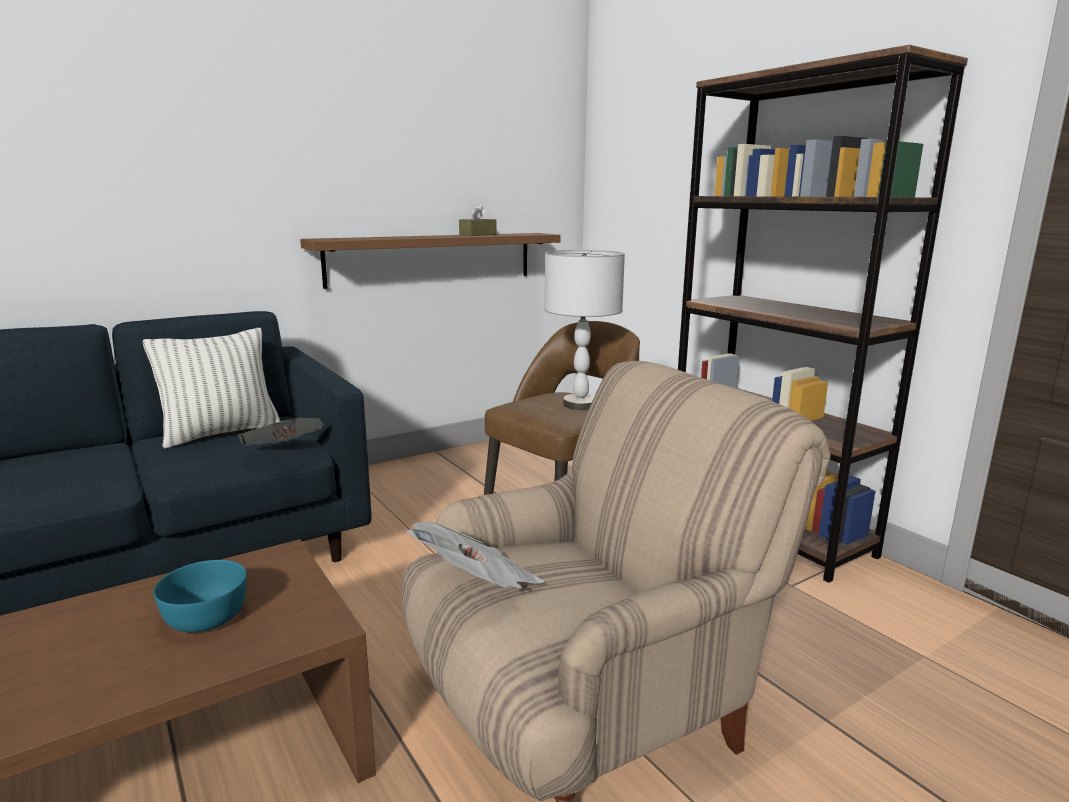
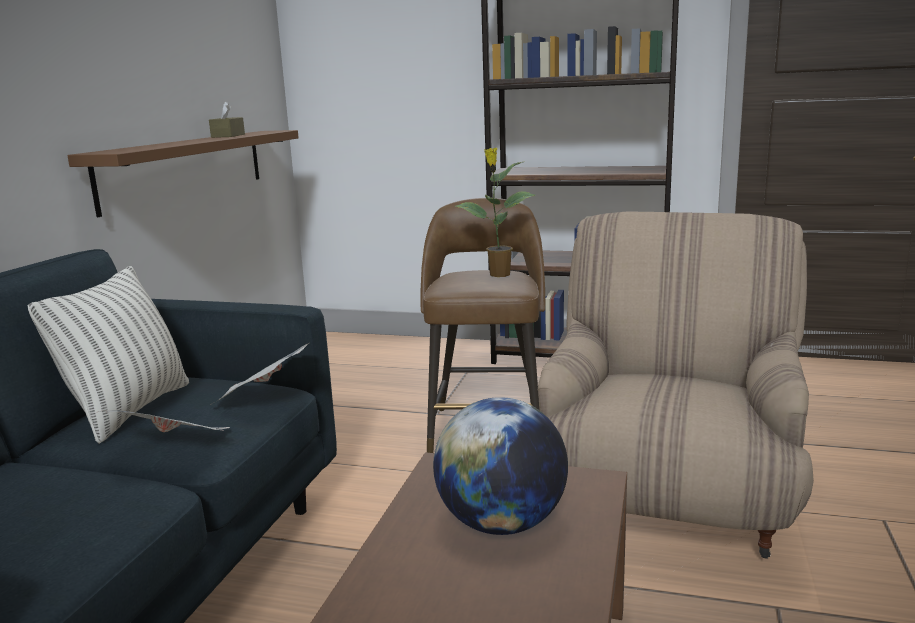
camera: 40 degrees left, 0 degrees up
turquoise bowl [154,560,247,633] -> globe [433,397,568,535]
newspaper [406,522,544,589] -> newspaper moved to [98,410,230,432]
grey table lamp [544,250,625,410] -> potted plant [455,148,535,277]

